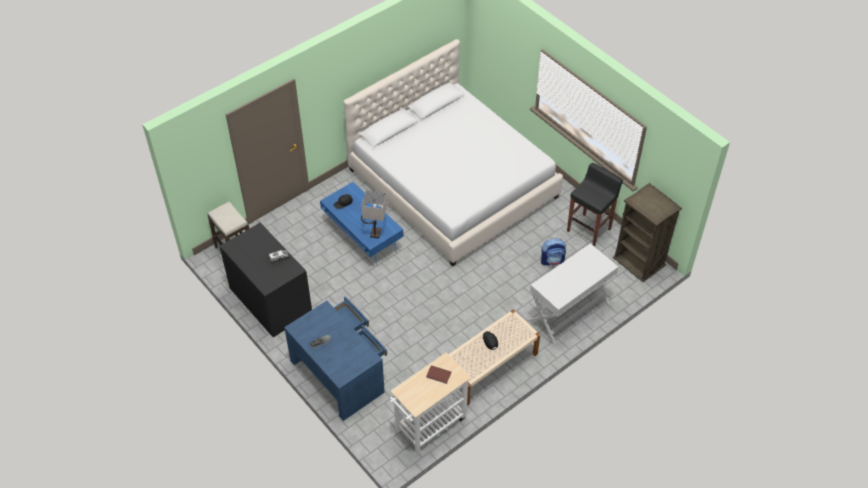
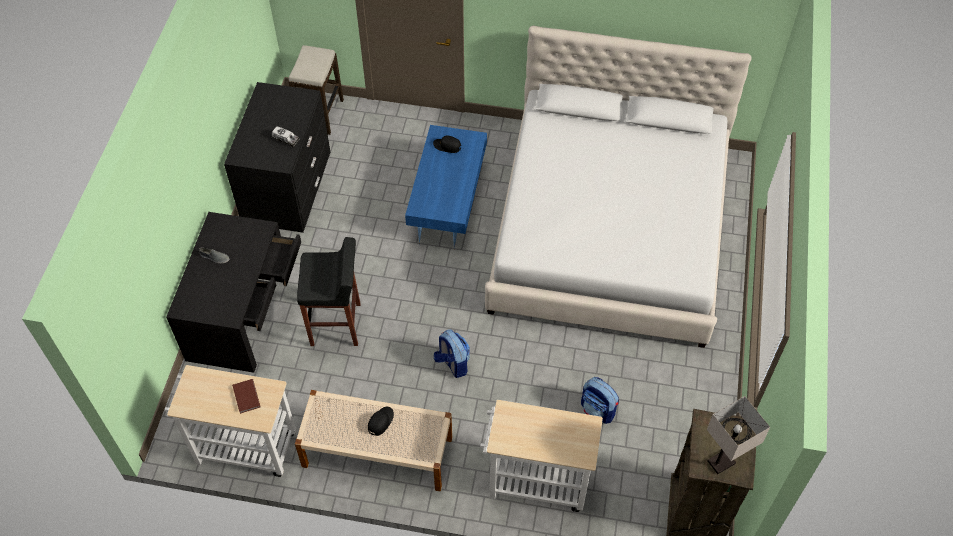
camera: 50 degrees right, 5 degrees up
blue desk [284,296,387,421] -> black desk [166,212,301,373]
table lamp [361,191,387,238] -> table lamp moved to [707,396,770,474]
white console table [528,243,618,344] -> white cart [480,400,603,512]
black stool [567,163,623,247] -> black stool moved to [297,237,361,346]
none -> backpack [434,329,470,378]

